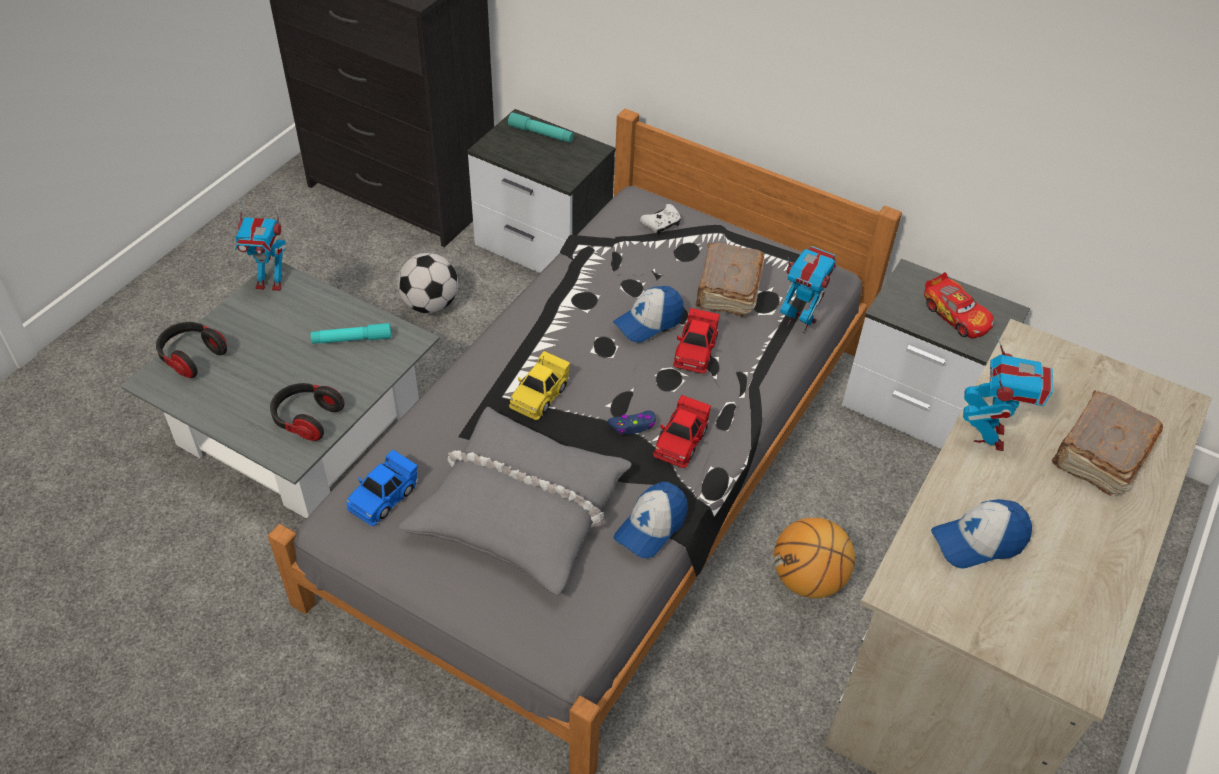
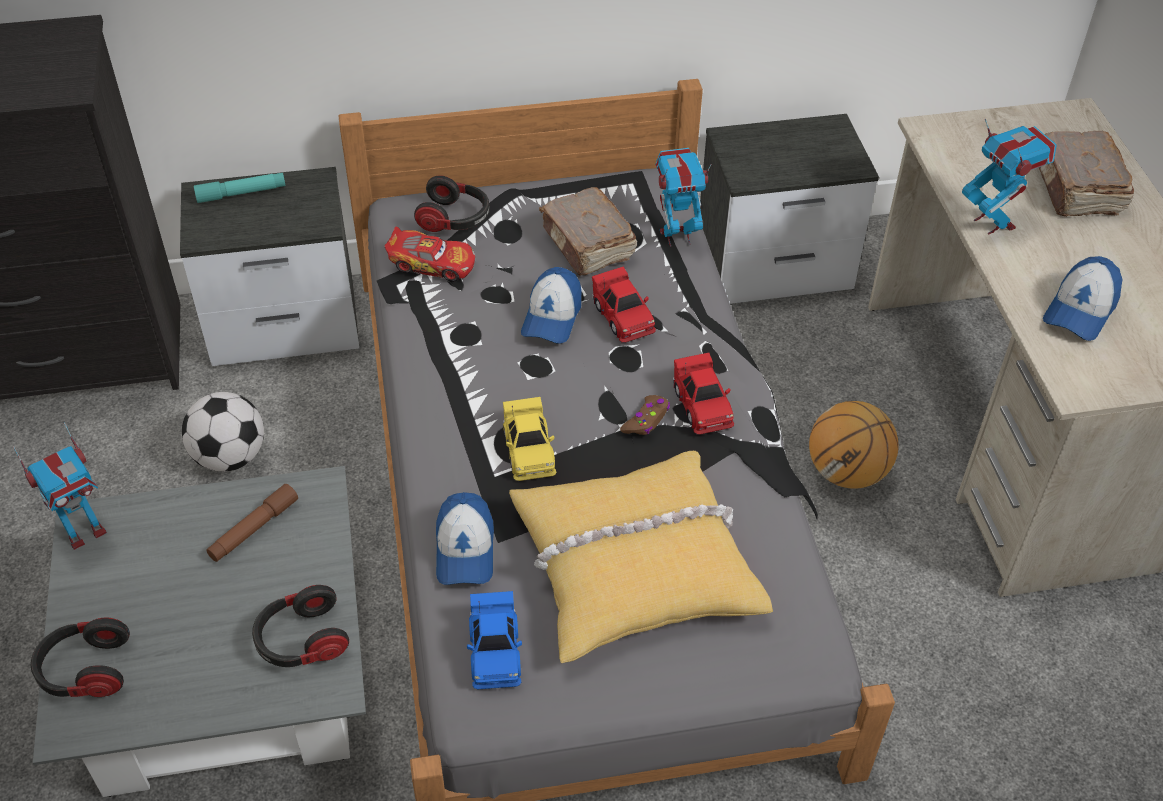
camera: 40 degrees left, 0 degrees up
turquoise flashlight [311,323,391,344] -> brown flashlight [206,484,298,562]
grey pillow [398,407,632,597] -> yellow pillow [509,451,773,663]
blue game controller [608,410,656,434] -> brown game controller [620,395,670,435]
cap [614,481,688,559] -> cap moved to [436,492,494,585]
white game controller [640,204,681,235] -> headphones [414,175,489,232]
toy car [924,272,994,338] -> toy car moved to [385,226,475,282]

